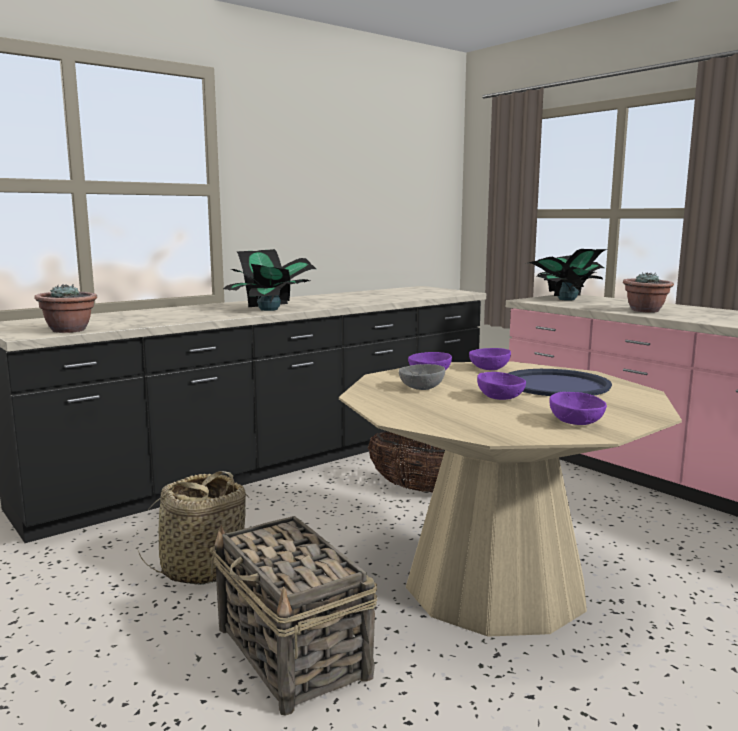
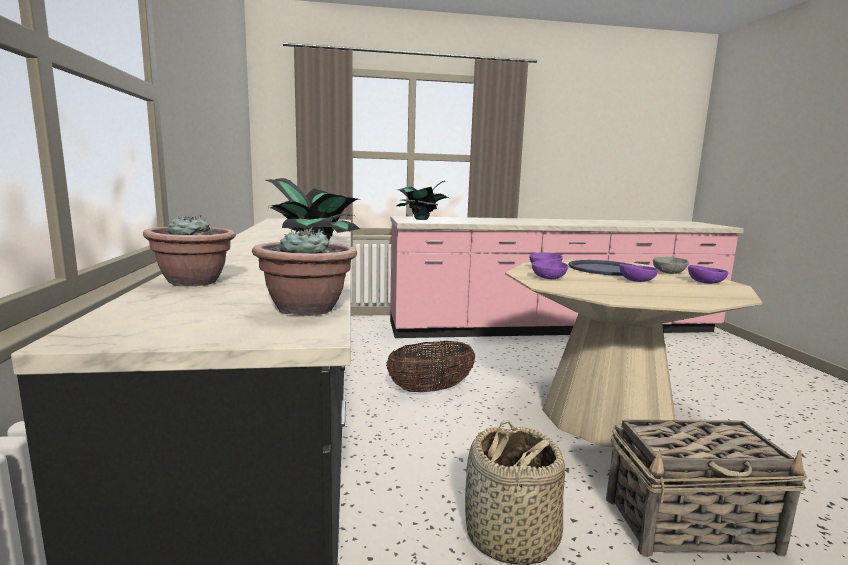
camera: 60 degrees left, 0 degrees up
grey bowl [399,364,445,390] -> grey bowl moved to [653,257,689,274]
potted plant [623,272,674,313] -> potted plant moved to [143,215,236,286]

